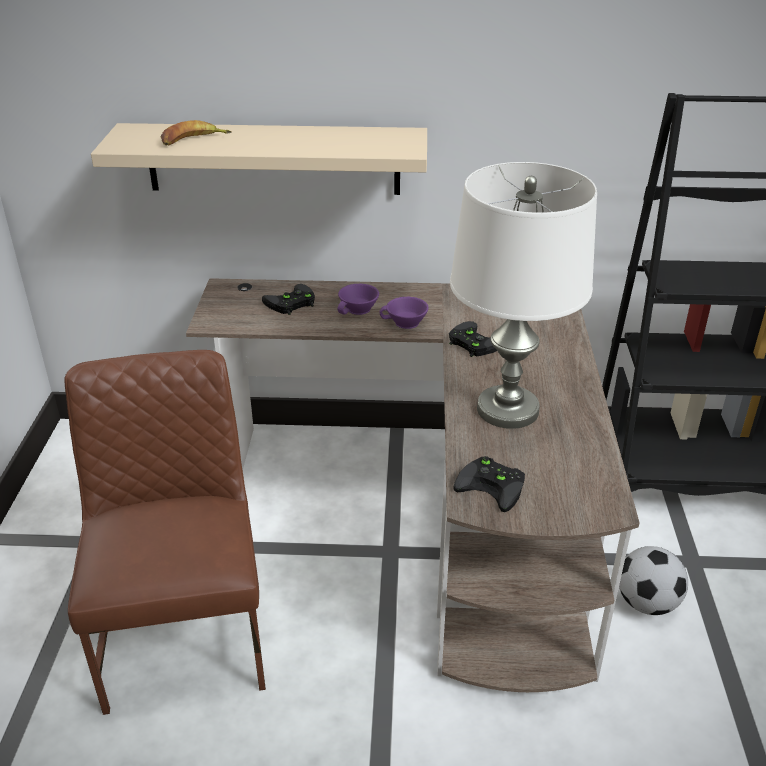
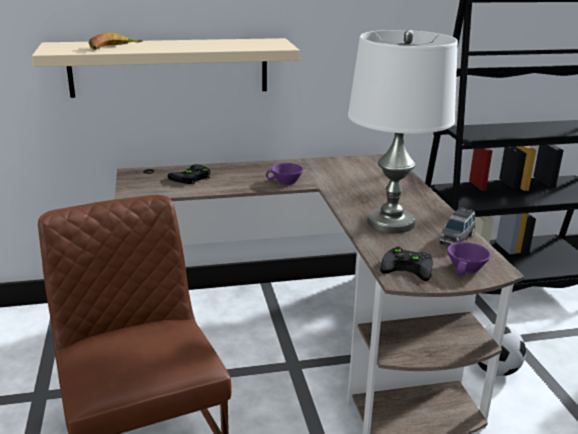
camera: 15 degrees left, 10 degrees down
purple cup [337,284,379,315] -> purple cup moved to [447,242,491,275]
black game controller [449,321,497,357] -> none
none -> grey toy car [440,207,476,244]

